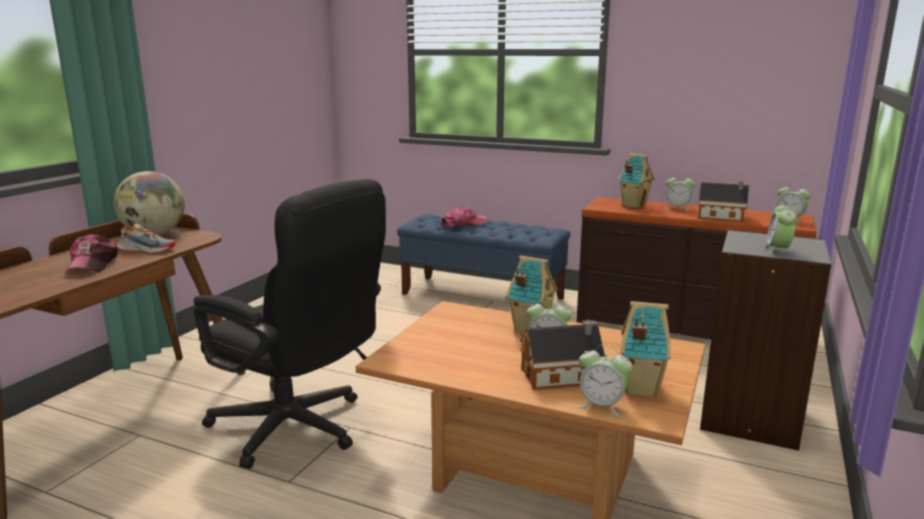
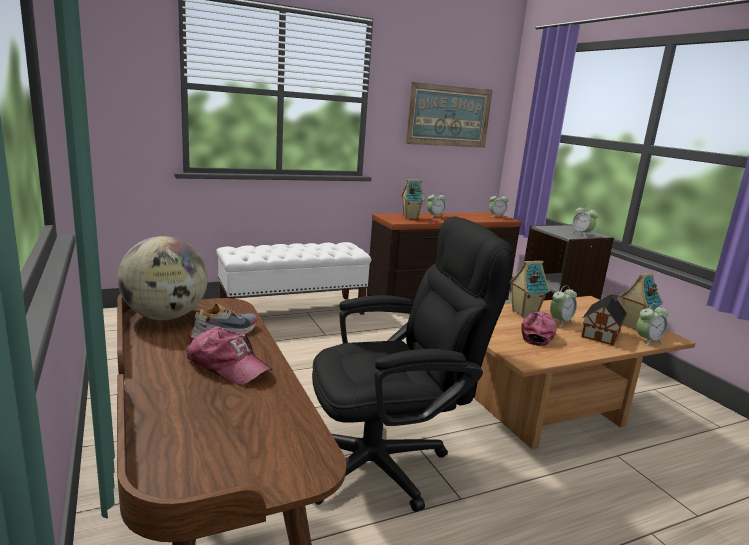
camera: 50 degrees left, 0 degrees up
blue bench [397,214,570,300] -> white bench [216,242,372,315]
cap [441,207,487,227] -> cap moved to [521,311,557,346]
toy house [698,181,749,222] -> none
none -> picture [405,82,493,148]

